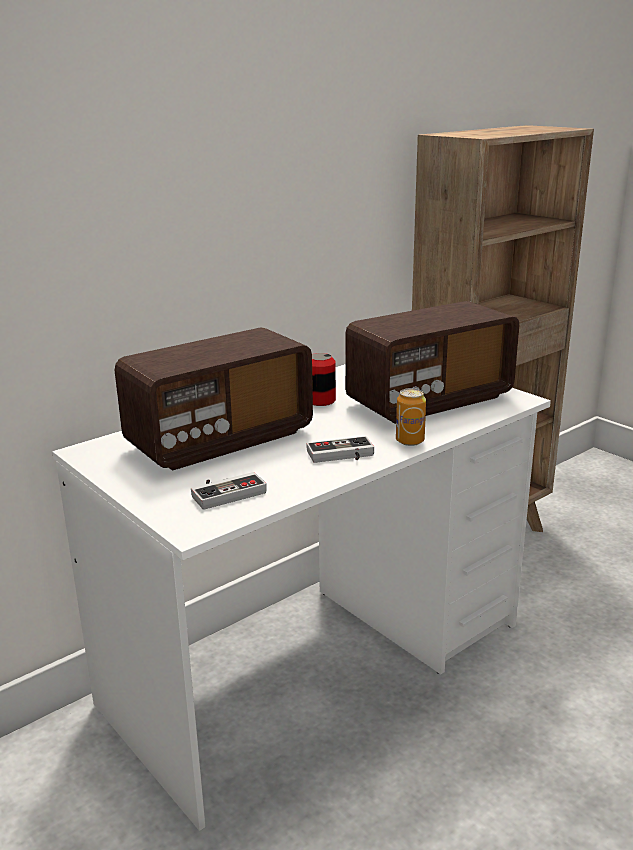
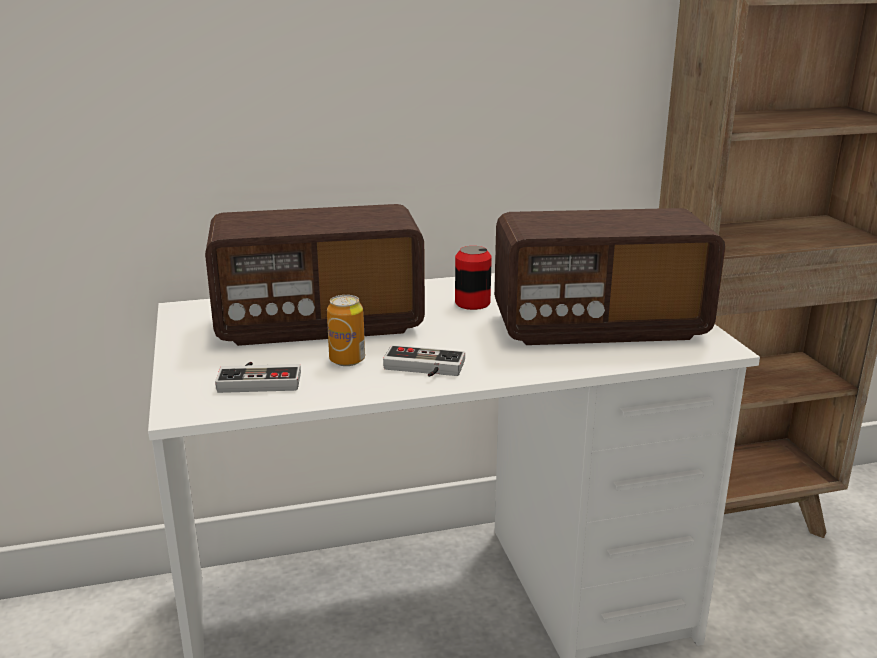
camera: 25 degrees right, 0 degrees up
can [396,388,426,446] -> can moved to [327,295,365,366]

